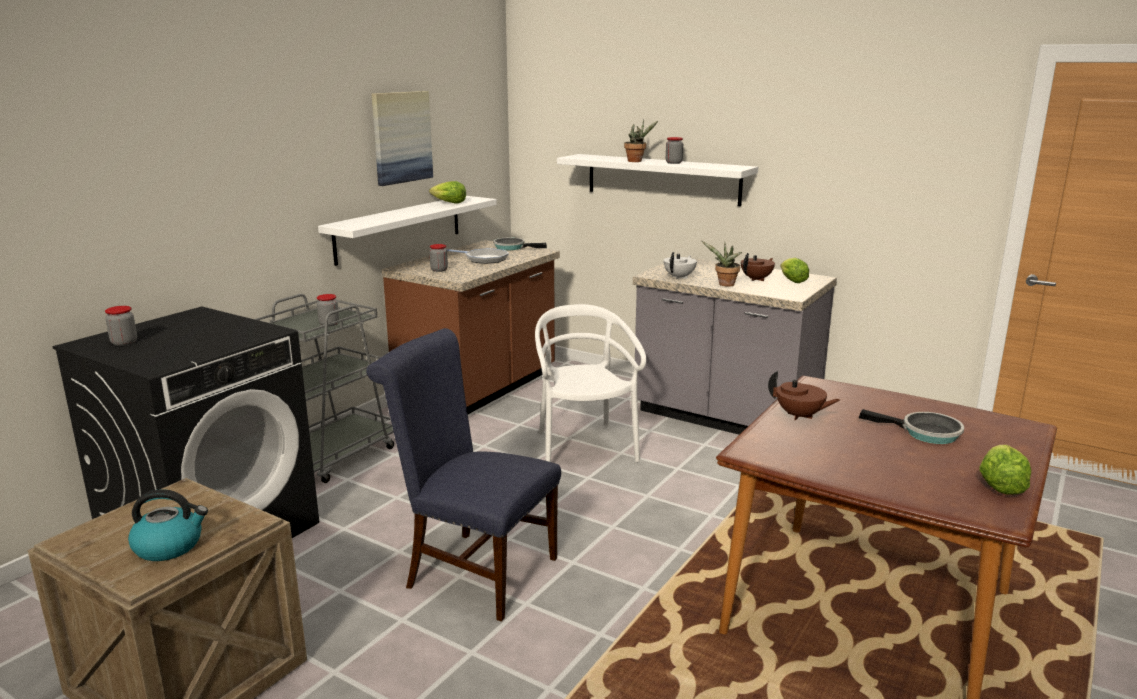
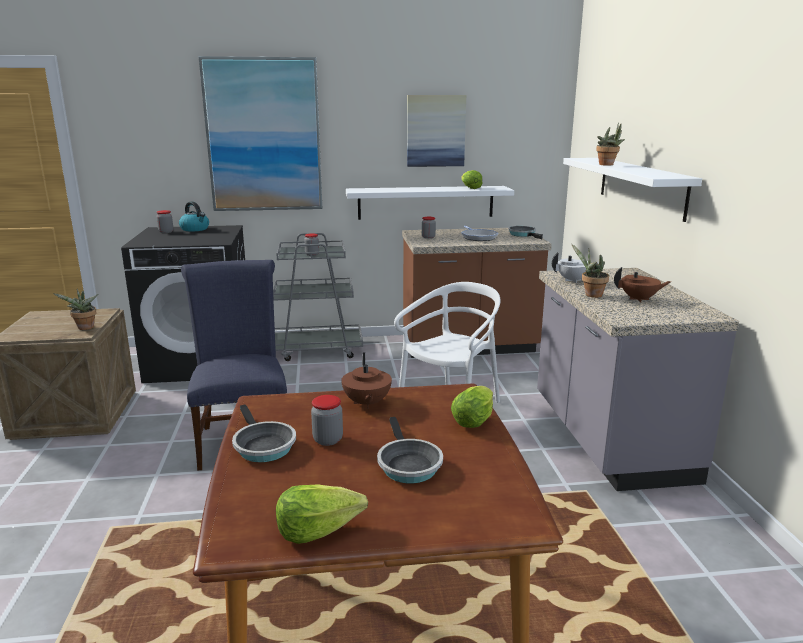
camera: 50 degrees right, 0 degrees up
kettle [128,489,208,561] -> kettle moved to [179,201,209,232]
jar [666,137,683,164] -> jar moved to [311,395,343,446]
lettuce [780,258,809,283] -> lettuce moved to [451,386,493,428]
none -> potted plant [53,289,98,330]
none -> picture [198,56,322,211]
none -> frying pan [232,405,296,462]

